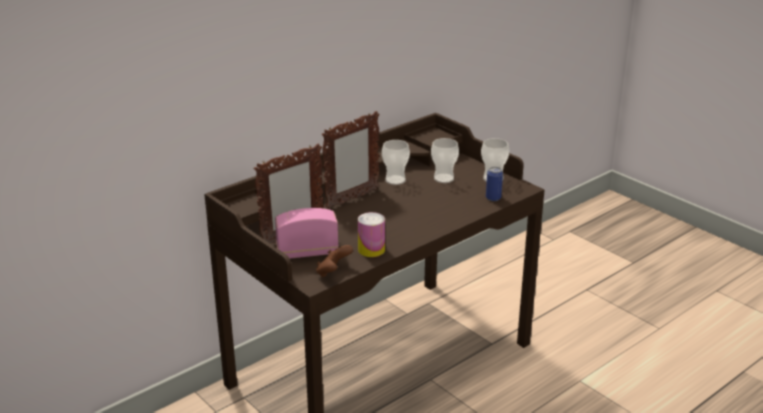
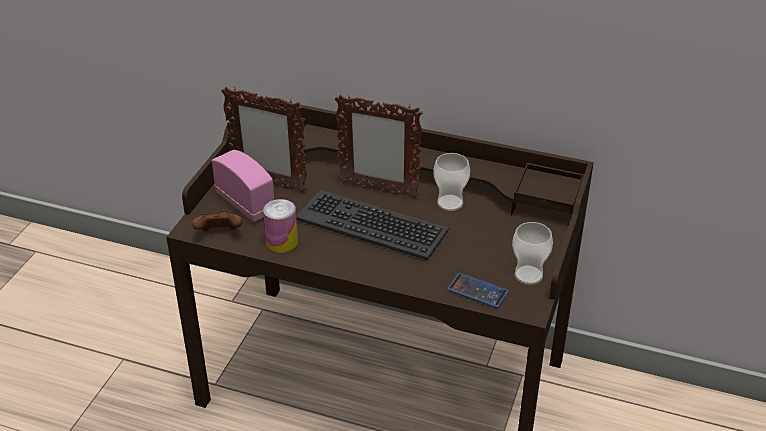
camera: 60 degrees right, 10 degrees up
cup [431,138,459,183] -> none
can [486,166,503,201] -> phone [447,273,509,308]
none -> keyboard [296,190,449,260]

